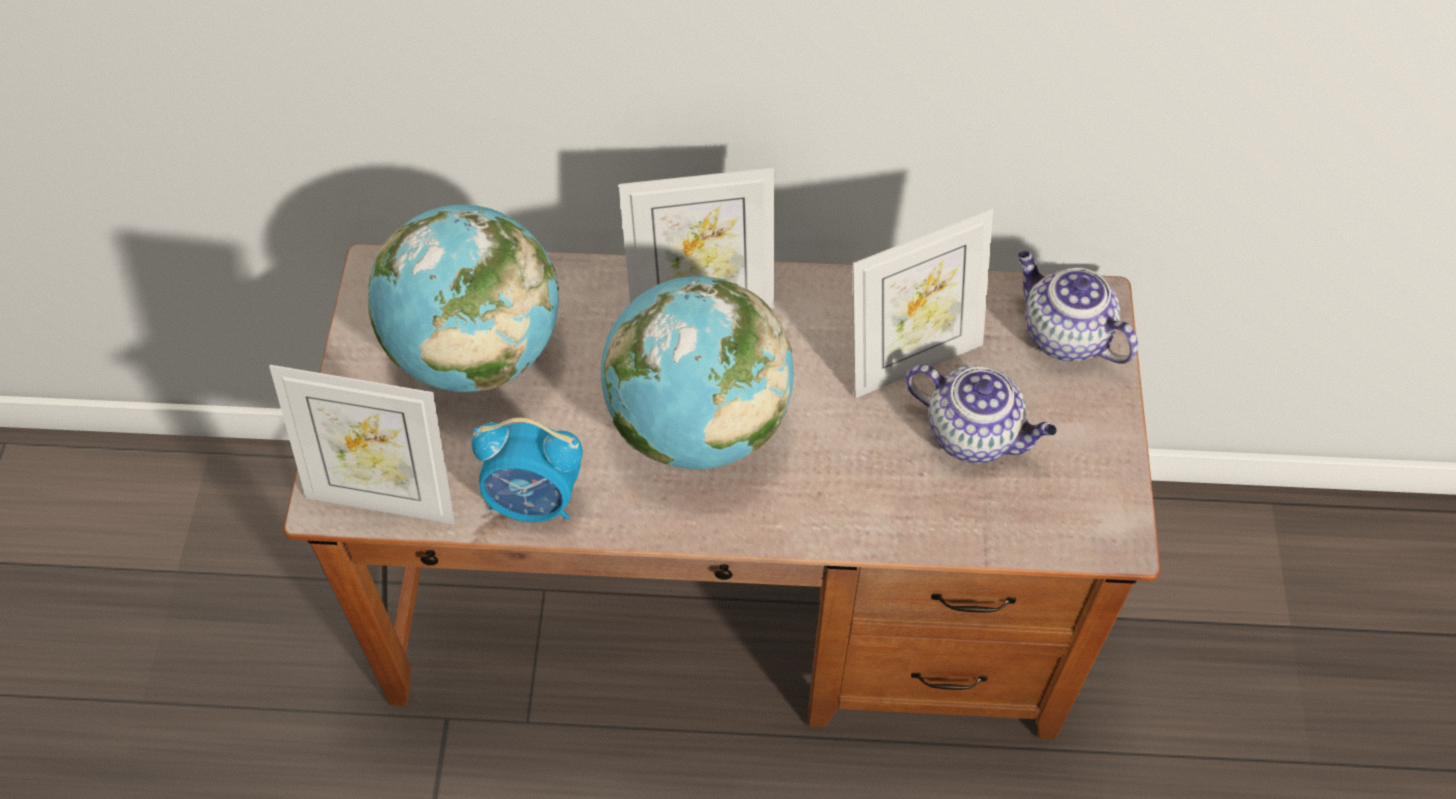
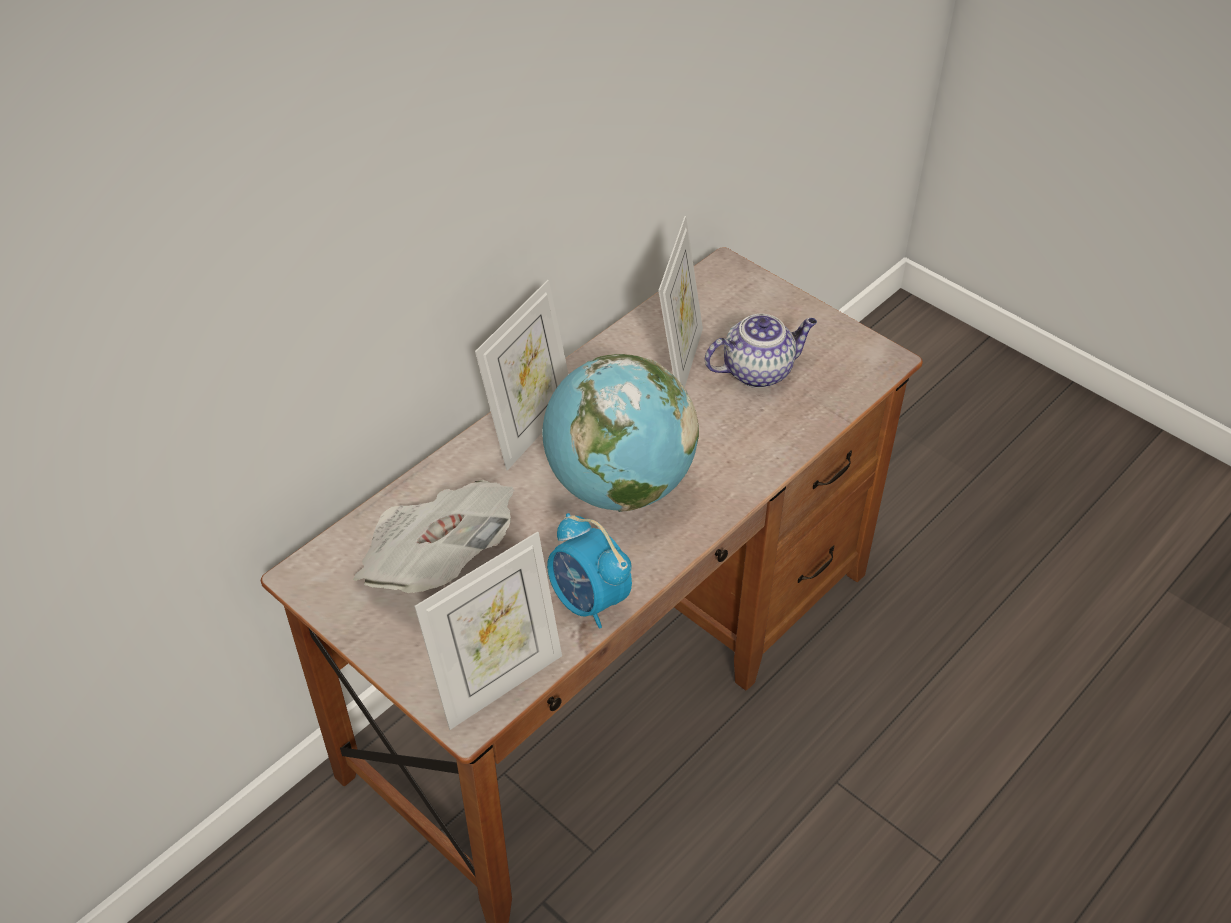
camera: 50 degrees left, 10 degrees down
globe [368,205,559,392] -> newspaper [353,480,514,593]
alarm clock [472,418,583,522] -> alarm clock turned 90 degrees clockwise [547,513,632,629]
teapot [1017,251,1138,364] -> none

